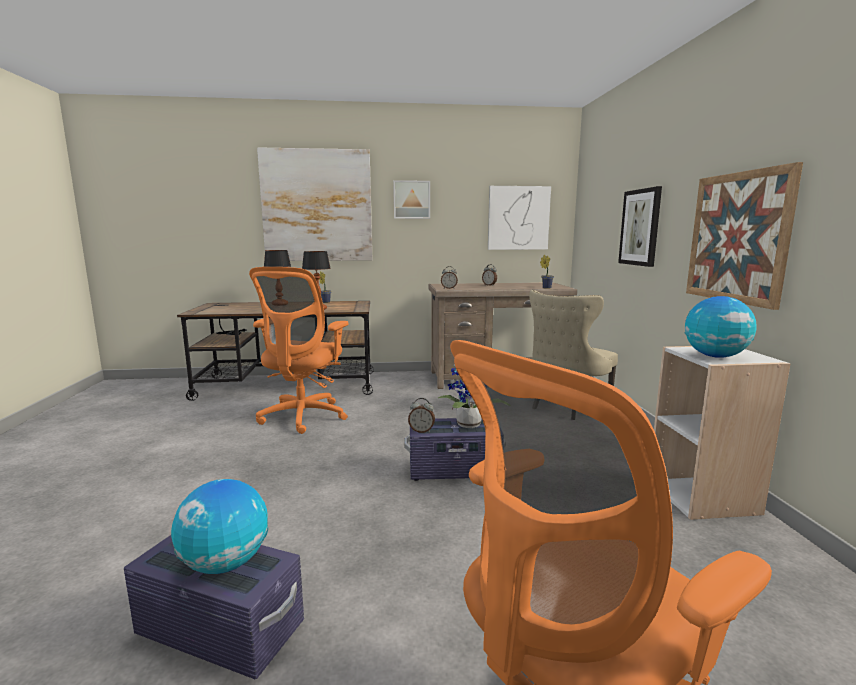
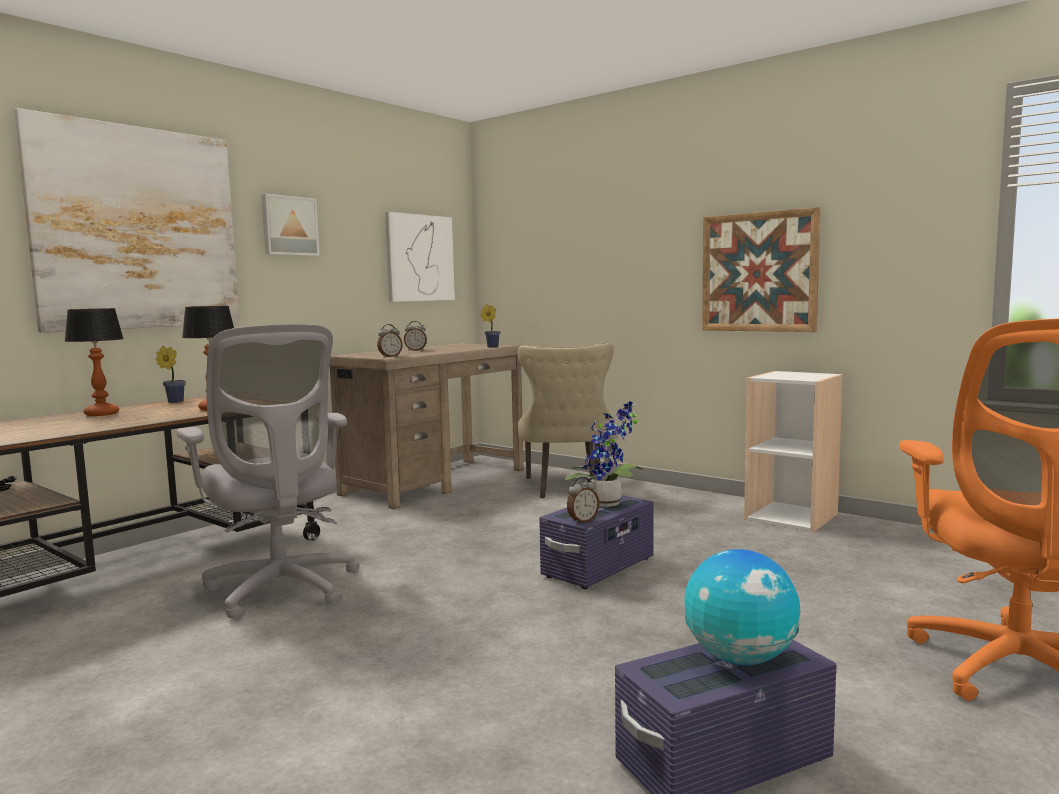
camera: 45 degrees left, 5 degrees down
orange office chair [249,267,348,434] -> grey office chair [177,324,359,620]
picture [618,186,662,267] -> none
globe [685,296,757,358] -> none

